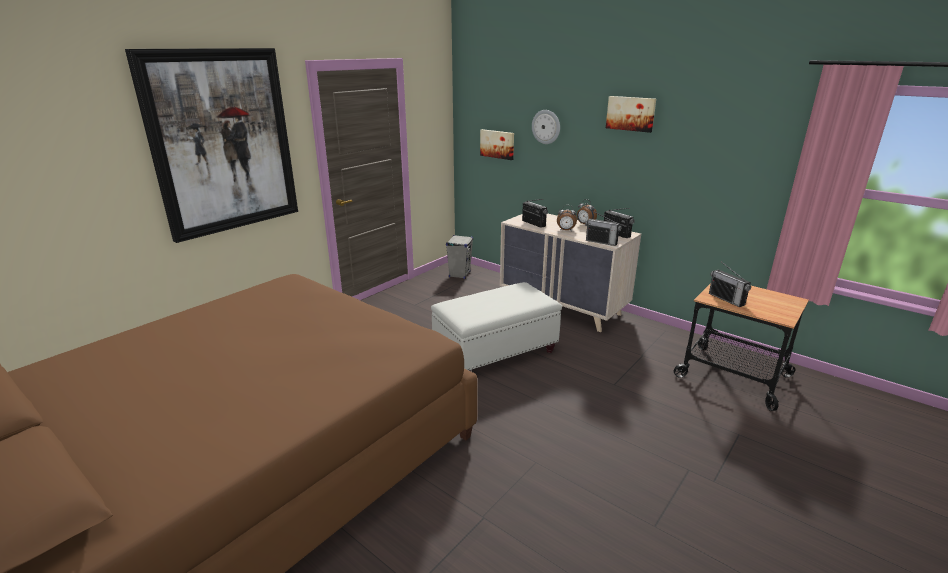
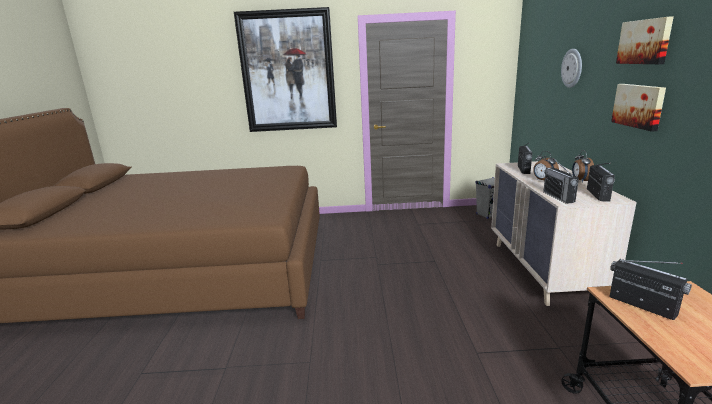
camera: 50 degrees right, 5 degrees down
white ottoman [431,282,562,371] -> none
picture [480,129,514,160] -> picture moved to [611,84,666,132]
radio [709,263,751,307] -> radio turned 120 degrees clockwise [609,259,692,320]

